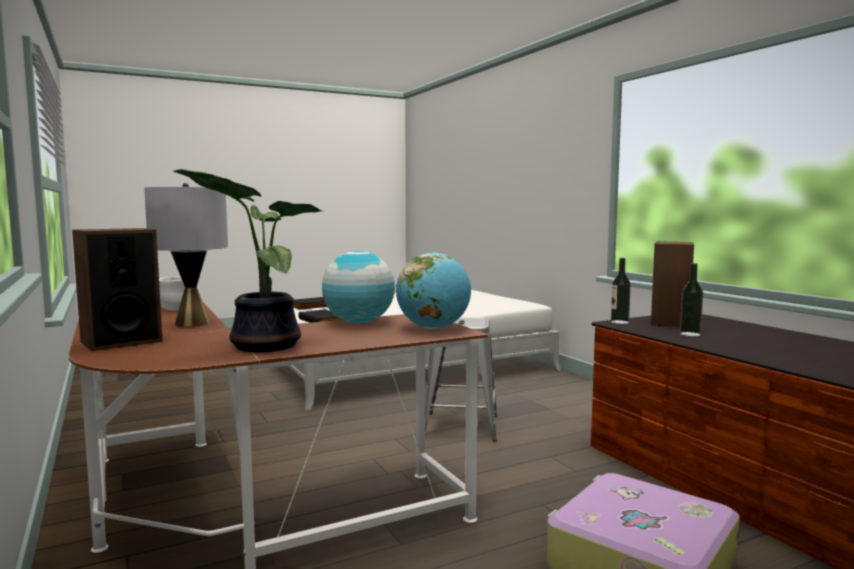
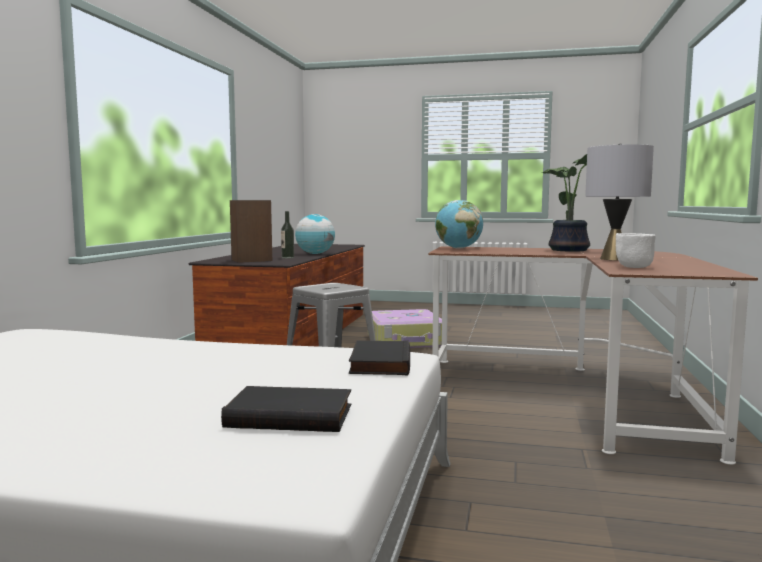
camera: 140 degrees left, 0 degrees up
speaker [72,228,163,351] -> none
globe [322,251,395,324] -> globe moved to [295,214,335,254]
bottle [611,258,631,324] -> none

